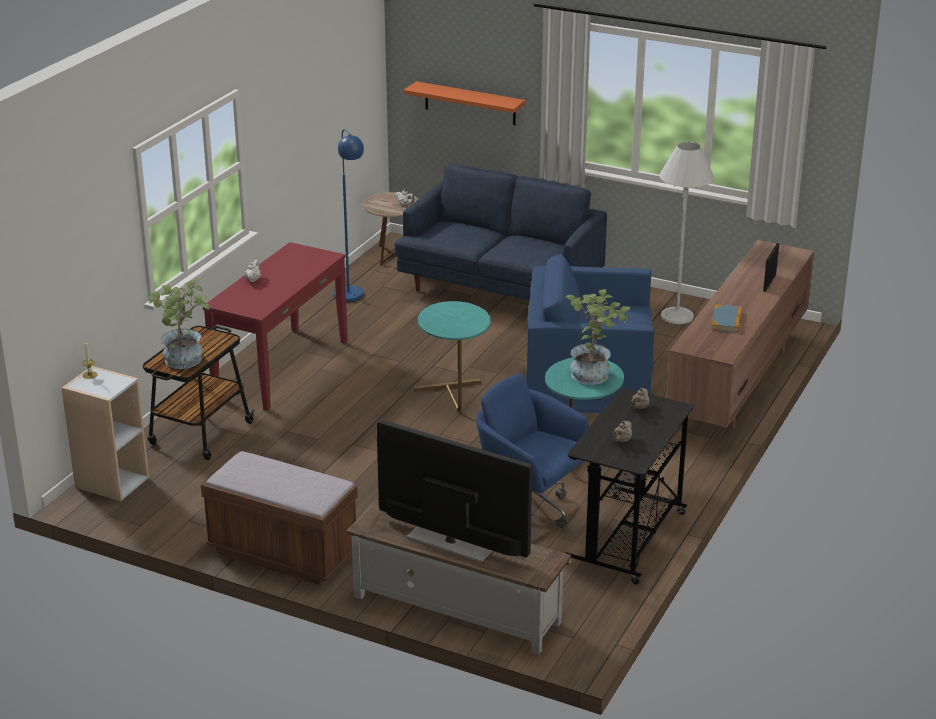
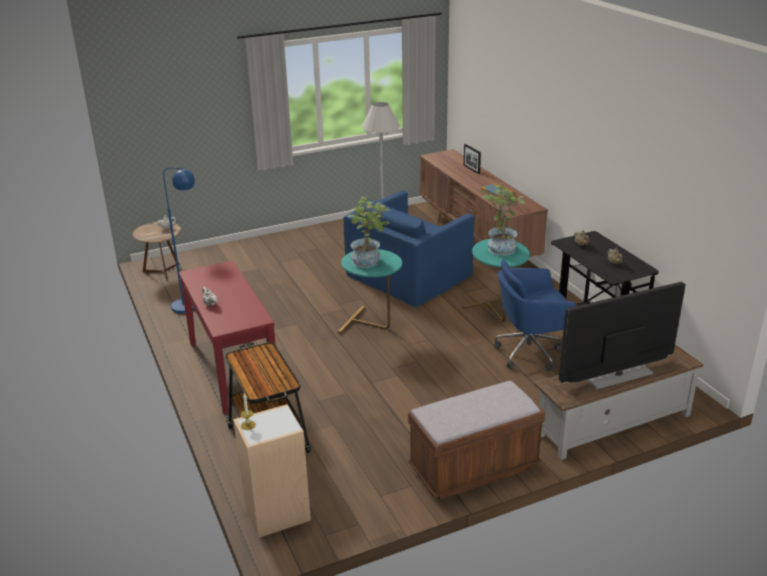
camera: 50 degrees left, 0 degrees up
potted plant [149,277,210,369] -> potted plant moved to [347,197,389,268]
blue sofa [394,164,607,300] -> none
orange shelf [404,81,526,125] -> none

